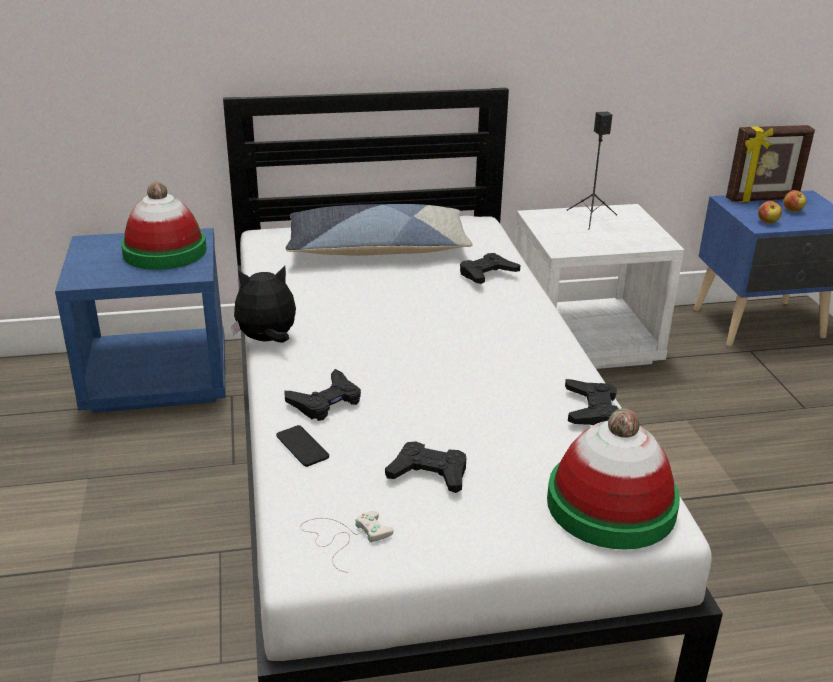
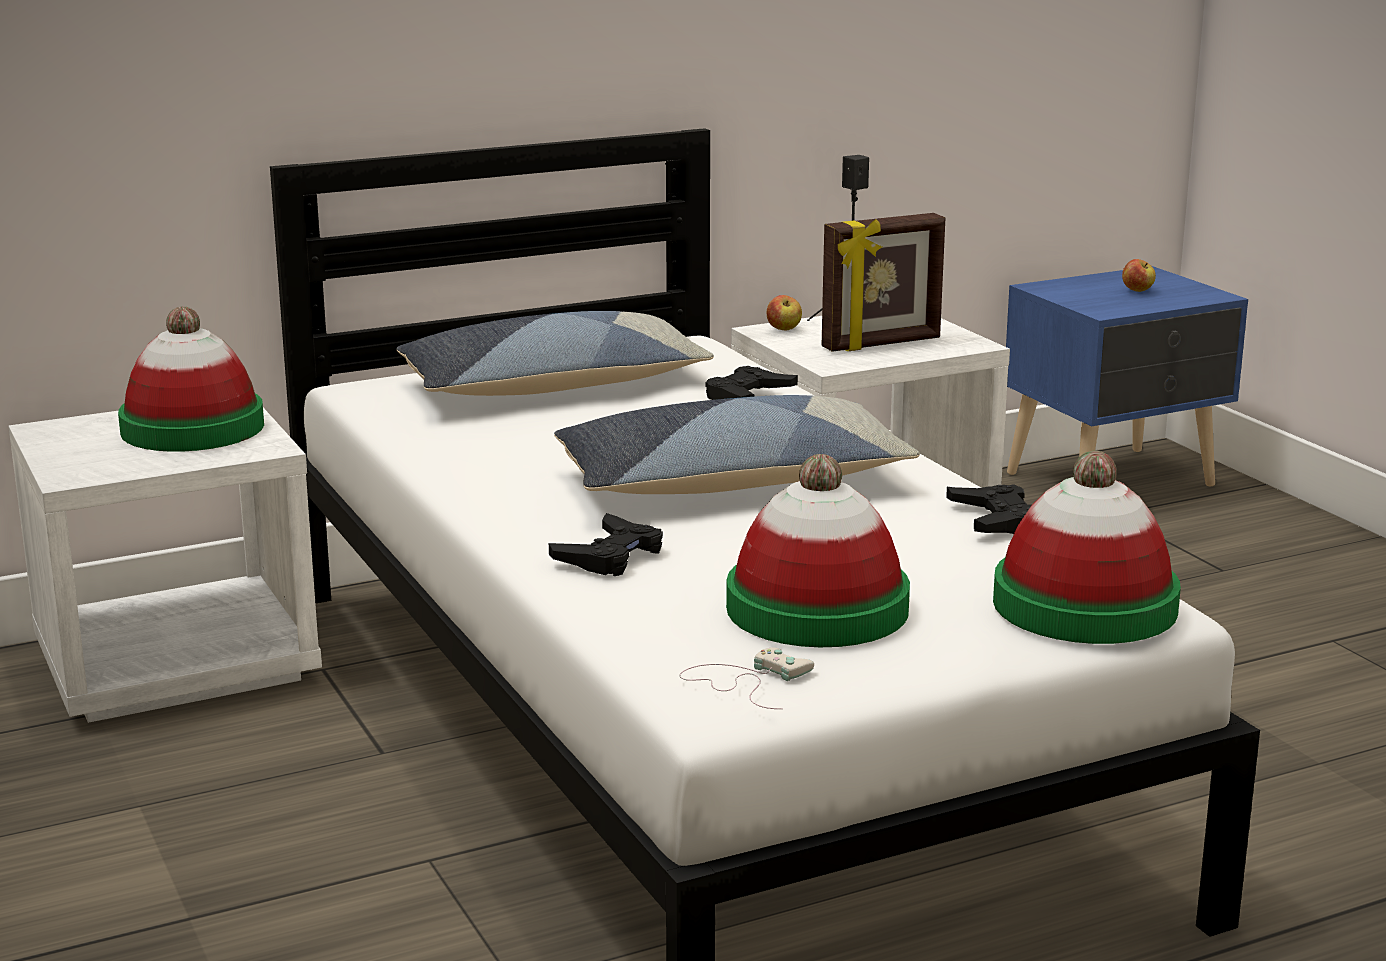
camera: 15 degrees left, 10 degrees down
blue nightstand [55,228,226,413] -> white nightstand [8,408,322,723]
plush toy [231,266,296,343] -> none
phone [276,425,329,467] -> none
black game controller [385,441,466,493] -> hat [726,454,910,647]
picture frame [726,125,815,202] -> picture frame moved to [822,213,945,352]
apple [758,201,782,223] -> apple moved to [767,295,802,330]
none -> pillow [554,395,920,494]

